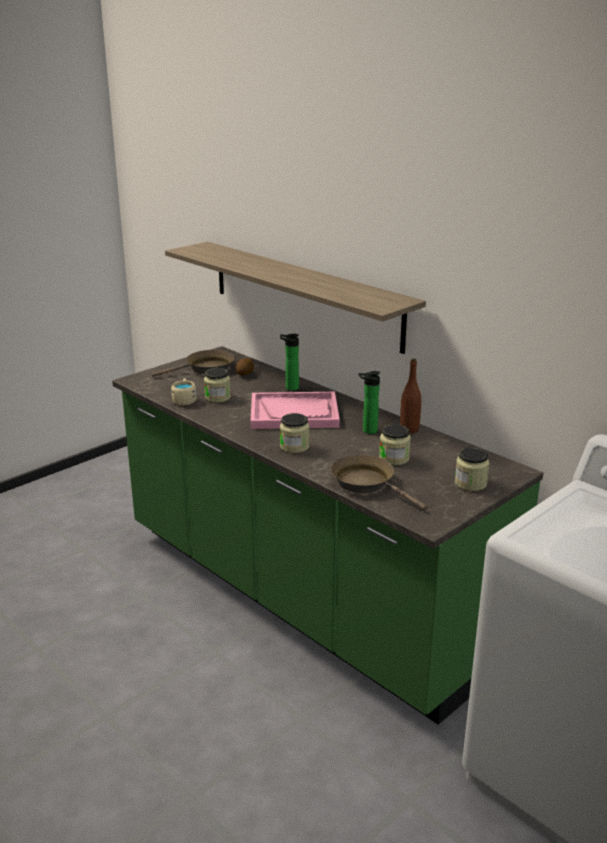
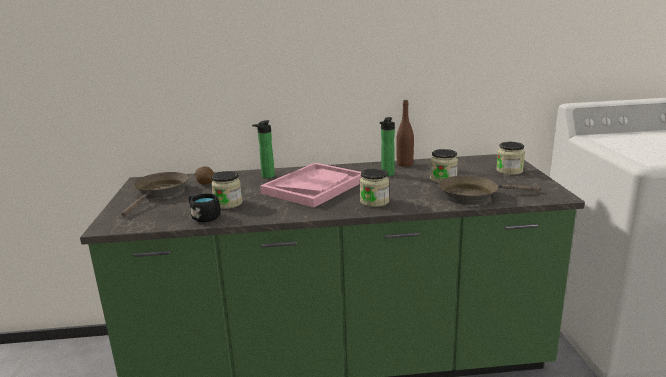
camera: 50 degrees left, 5 degrees down
shelf [165,242,426,354] -> none
beige mug [171,378,197,406] -> black mug [188,193,221,222]

